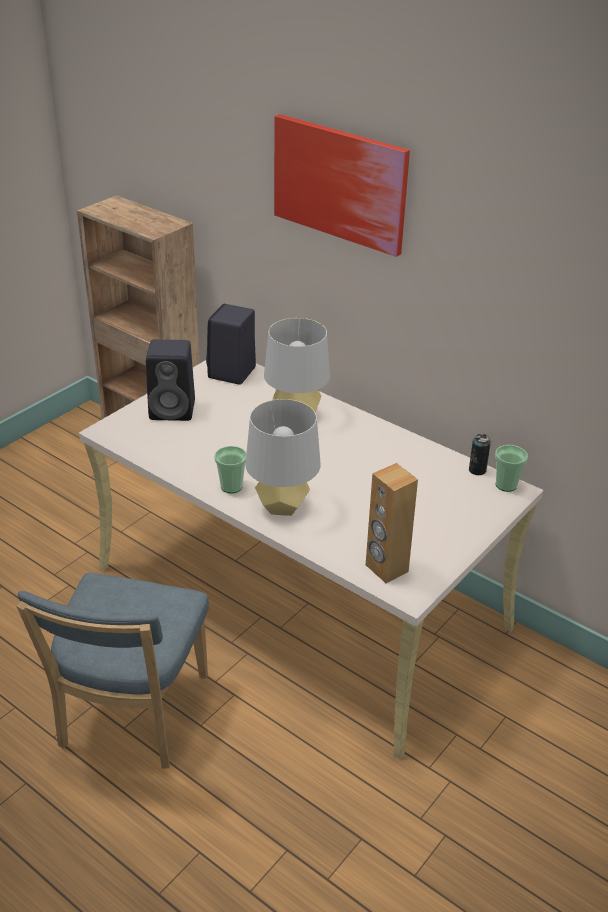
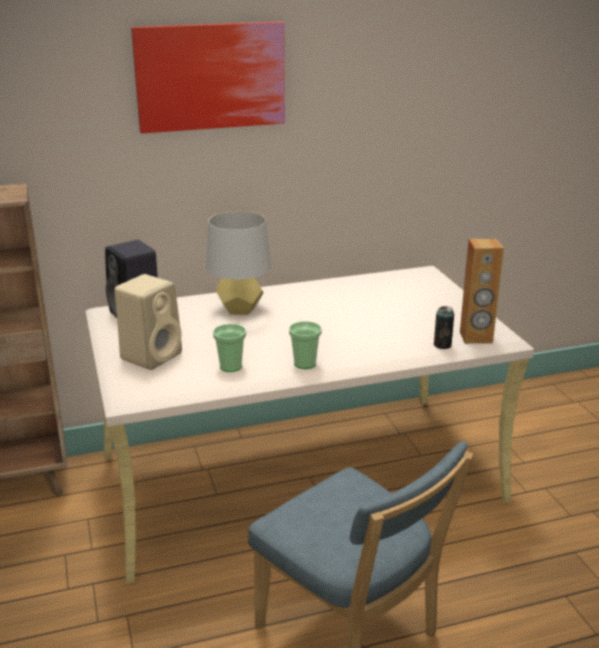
camera: 55 degrees left, 10 degrees down
black speaker [146,339,195,421] -> beige speaker [114,274,182,370]
grey table lamp [245,399,320,516] -> none
can [469,434,491,476] -> can moved to [434,306,454,349]
cup [495,445,528,492] -> cup moved to [213,324,246,372]

